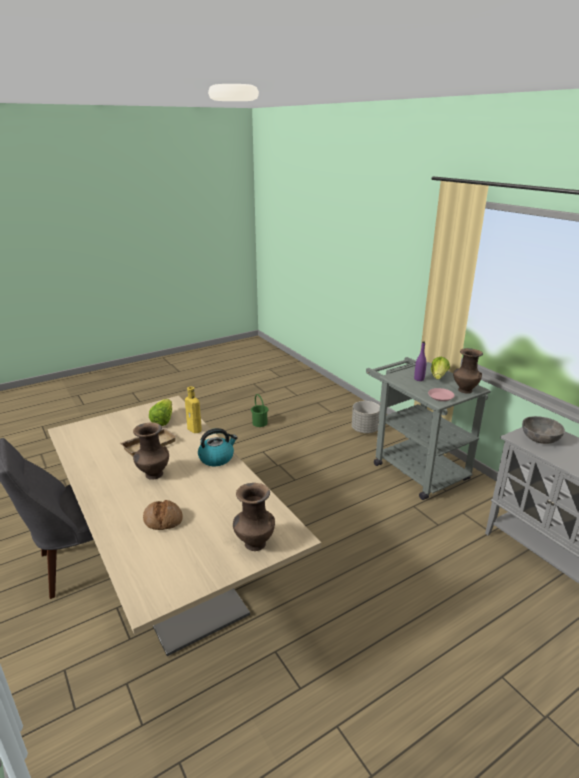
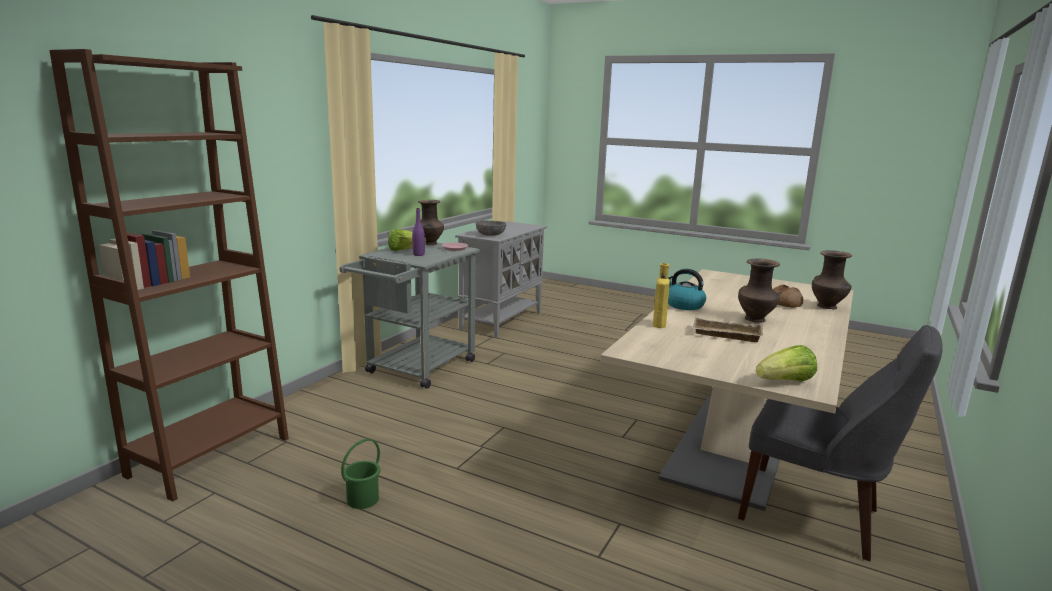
camera: 120 degrees left, 10 degrees down
lettuce [149,399,172,426] -> lettuce moved to [756,345,817,382]
brown vase [233,483,275,551] -> brown vase moved to [812,250,852,310]
grey planter [352,401,380,433] -> none
none -> brown bookcase [50,49,289,501]

